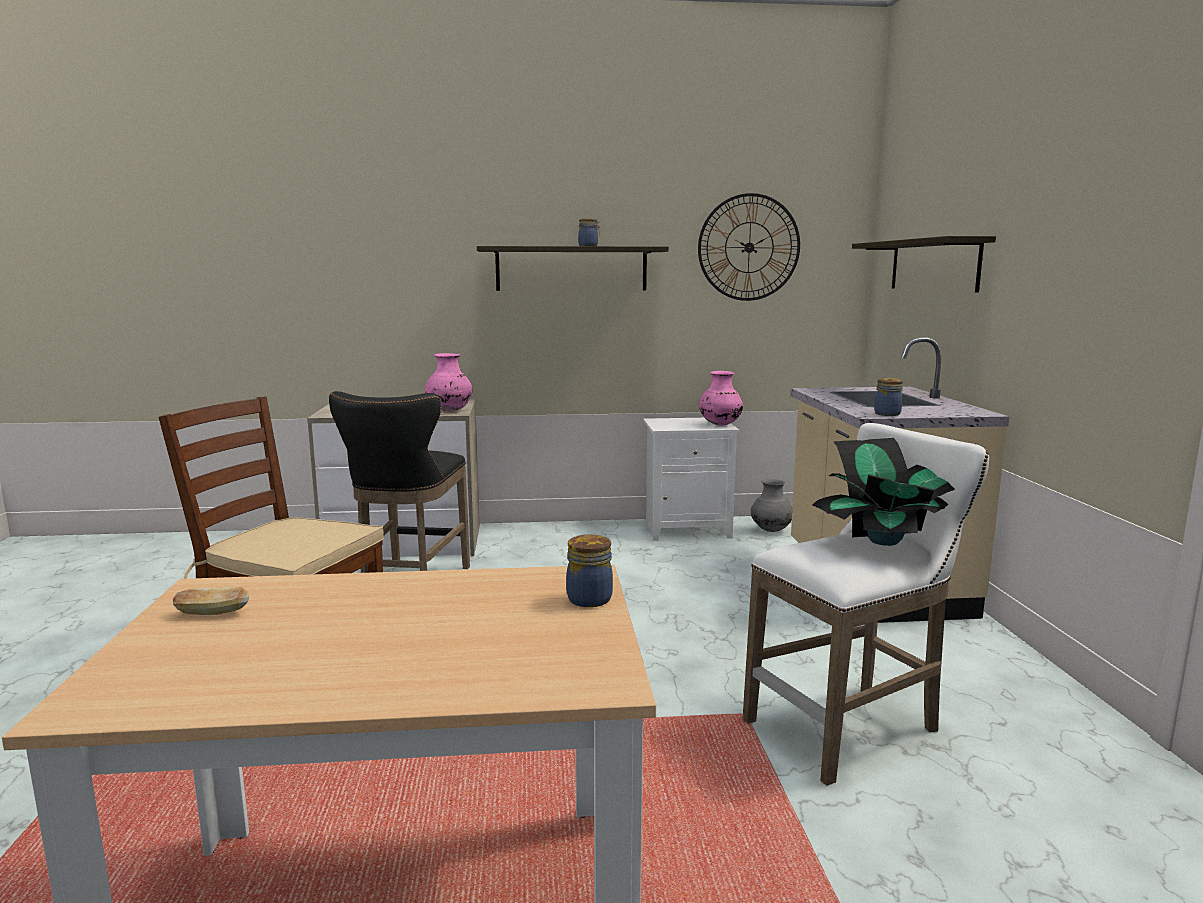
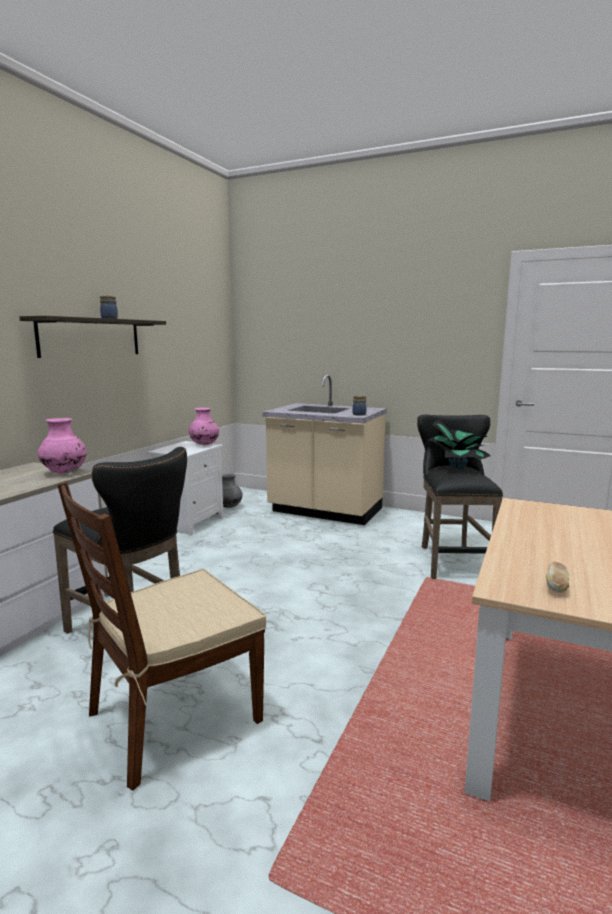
camera: 60 degrees left, 0 degrees up
jar [566,535,613,607] -> none
wall clock [698,193,800,301] -> none
white stool [742,423,989,786] -> black stool [417,415,503,579]
shelf [852,236,996,293] -> none

